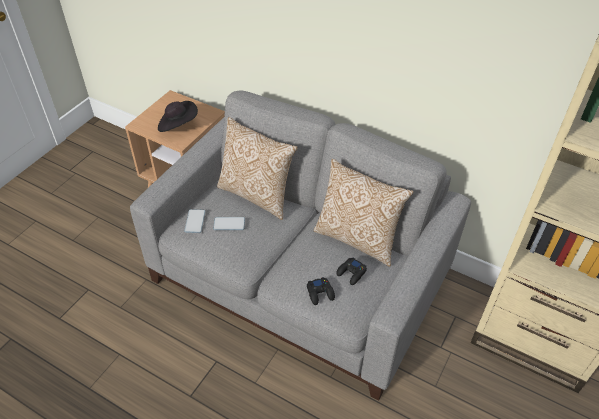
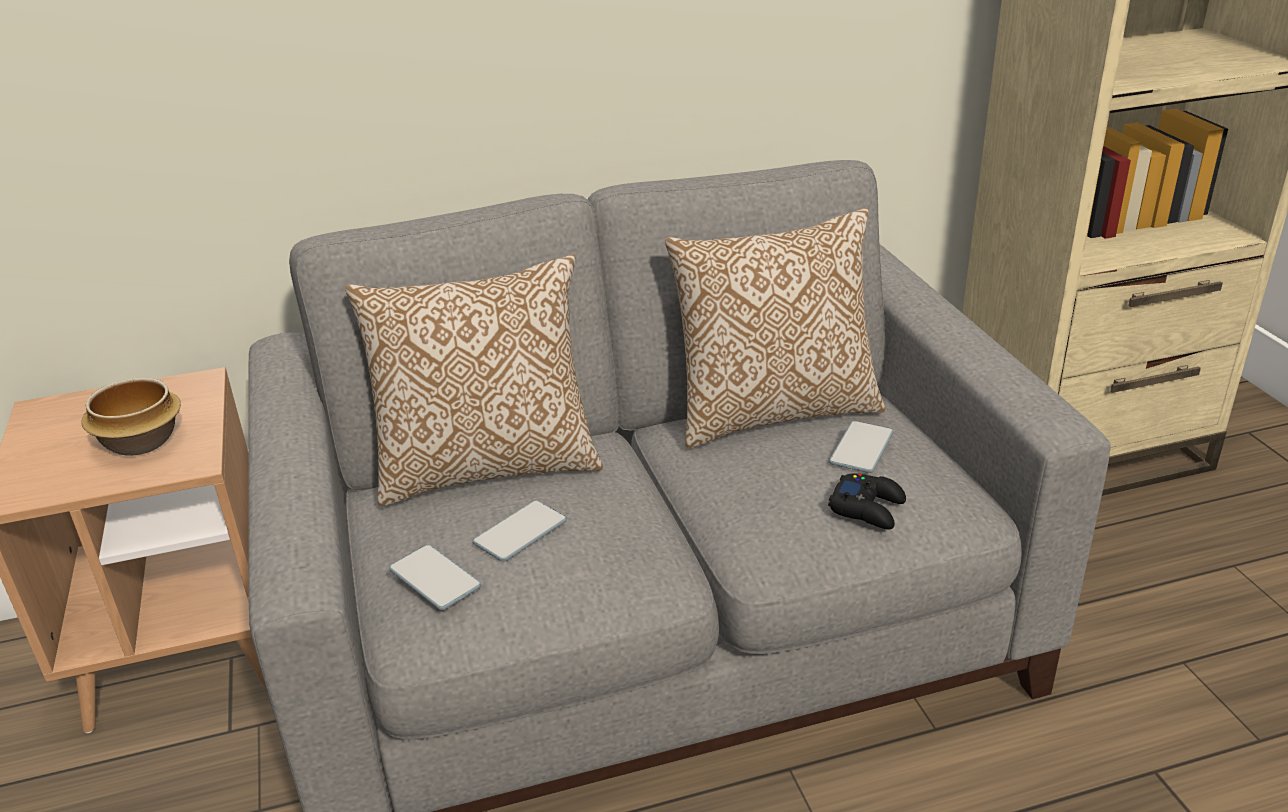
camera: 45 degrees left, 15 degrees down
black hat [158,101,198,132] -> bowl [81,378,181,456]
black game controller [336,258,367,285] -> phone [829,421,894,473]

